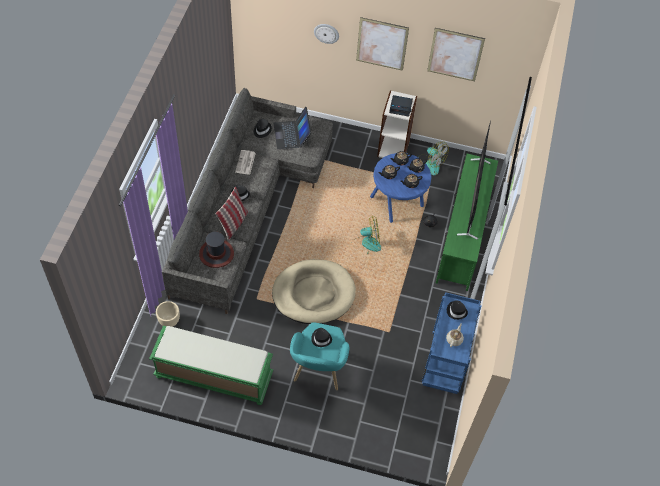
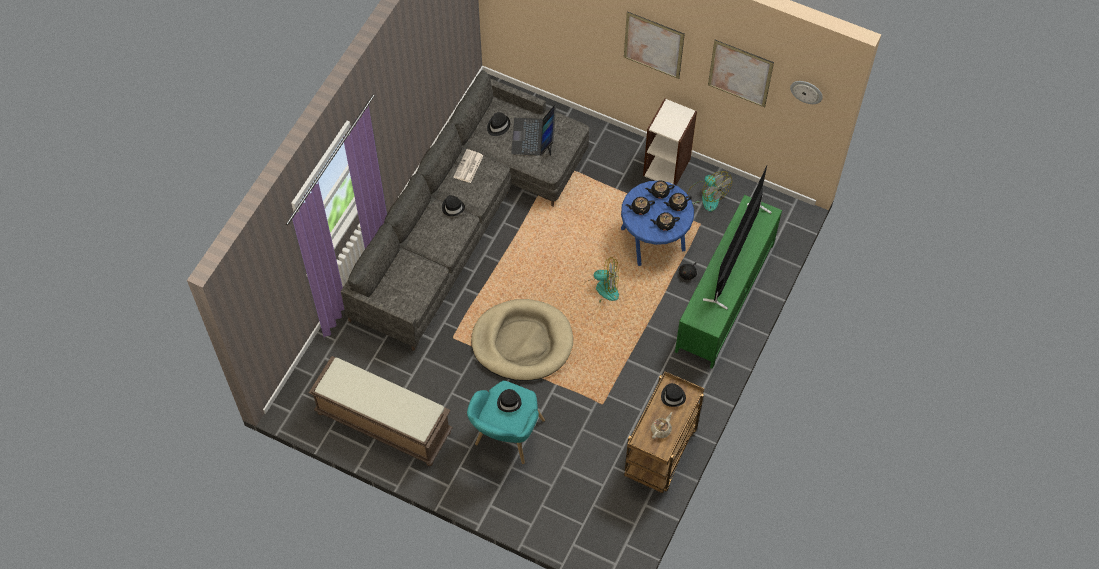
camera: 15 degrees right, 5 degrees up
green bench [149,325,273,405] -> brown bench [309,356,453,466]
beige planter [156,301,180,327] -> none
hat [199,231,234,268] -> none
pillow [215,187,248,240] -> none
wall clock [314,24,339,44] -> wall clock moved to [790,81,823,104]
alarm clock [389,95,413,117] -> none
blue cart [422,292,482,394] -> brown cart [624,371,704,493]

